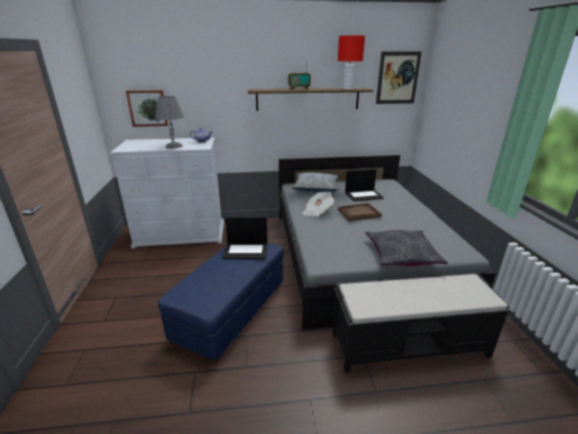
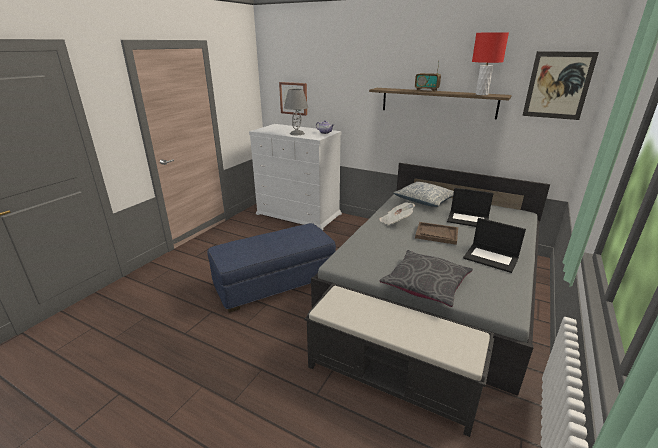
camera: 35 degrees right, 0 degrees up
laptop [222,217,268,259] -> laptop moved to [463,218,526,273]

